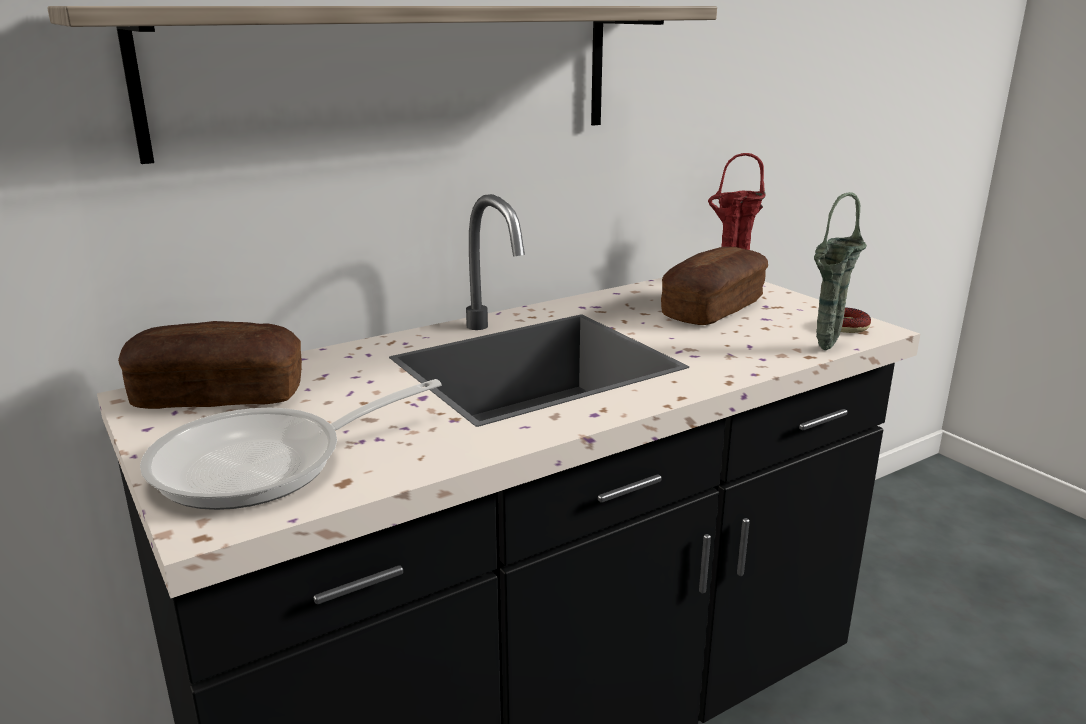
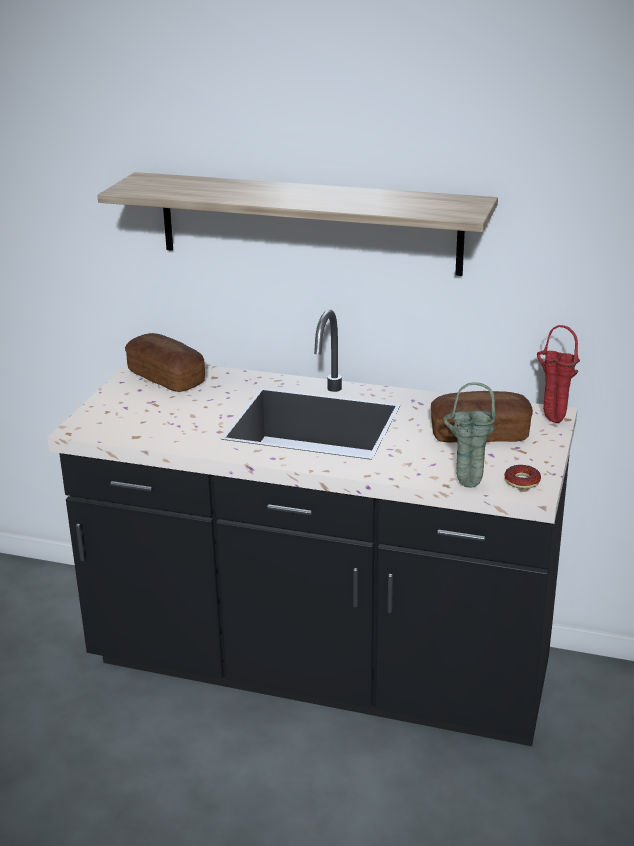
camera: 50 degrees right, 5 degrees up
frying pan [140,379,442,510] -> none

